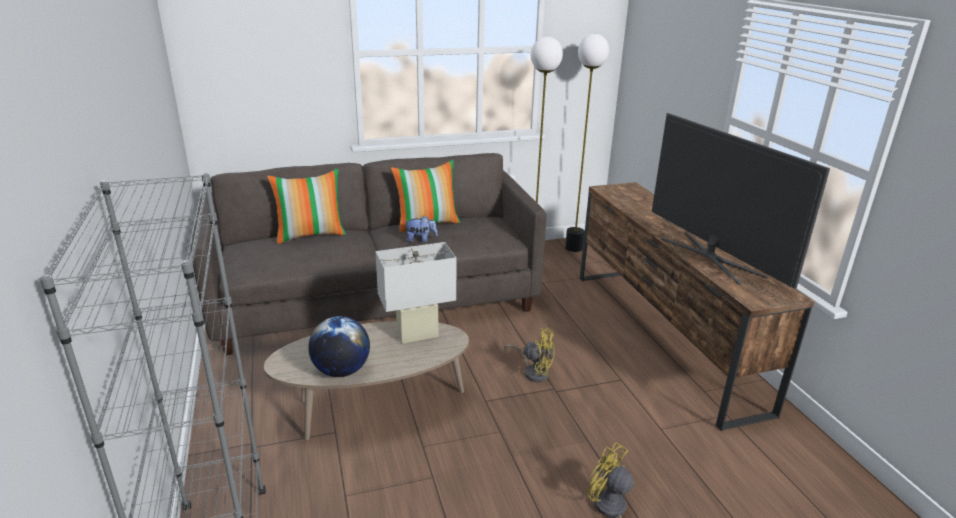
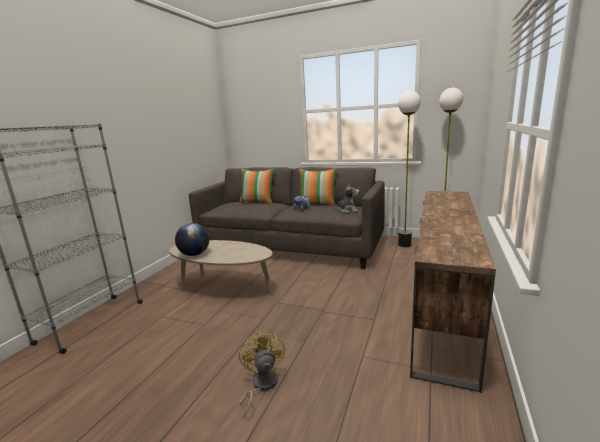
camera: 40 degrees right, 10 degrees down
white table lamp [375,242,457,344] -> none
yellow fan [504,328,555,382] -> none
television [652,113,830,288] -> none
none -> plush toy [333,184,359,213]

